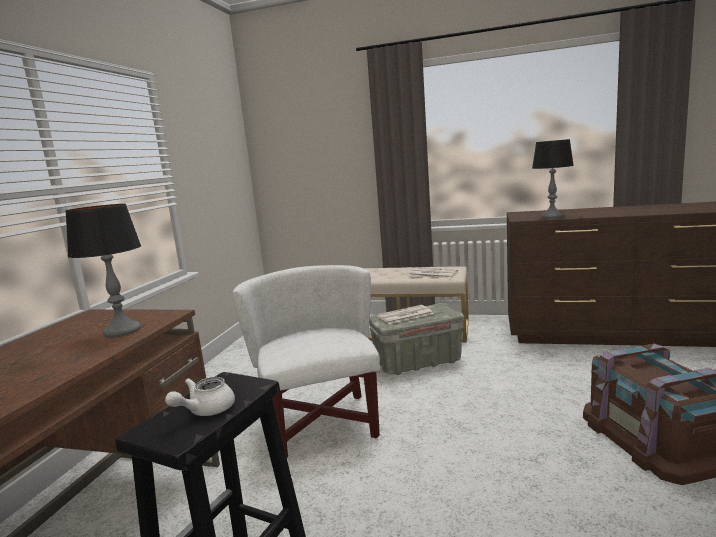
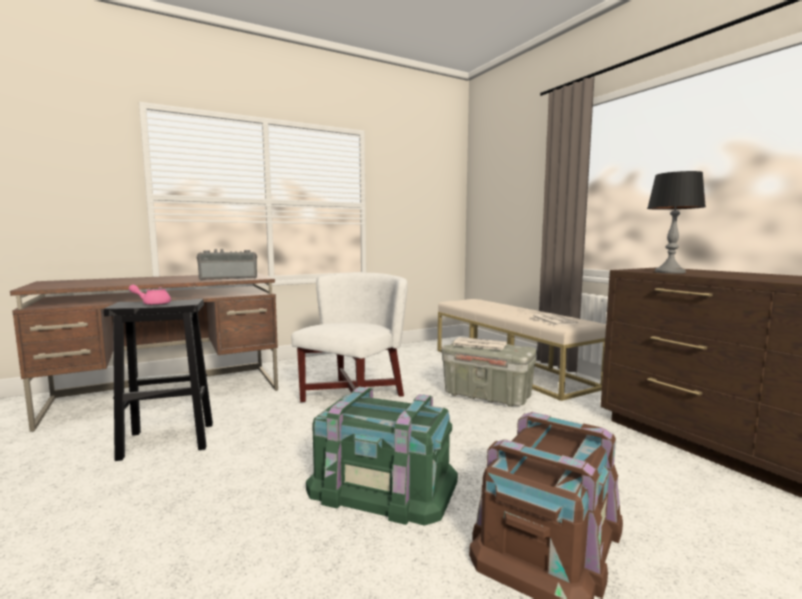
camera: 45 degrees right, 5 degrees down
table lamp [65,204,141,337] -> radio [197,249,257,280]
white teapot [165,377,235,416] -> pink teapot [129,285,171,305]
none -> green storage box [306,387,458,526]

